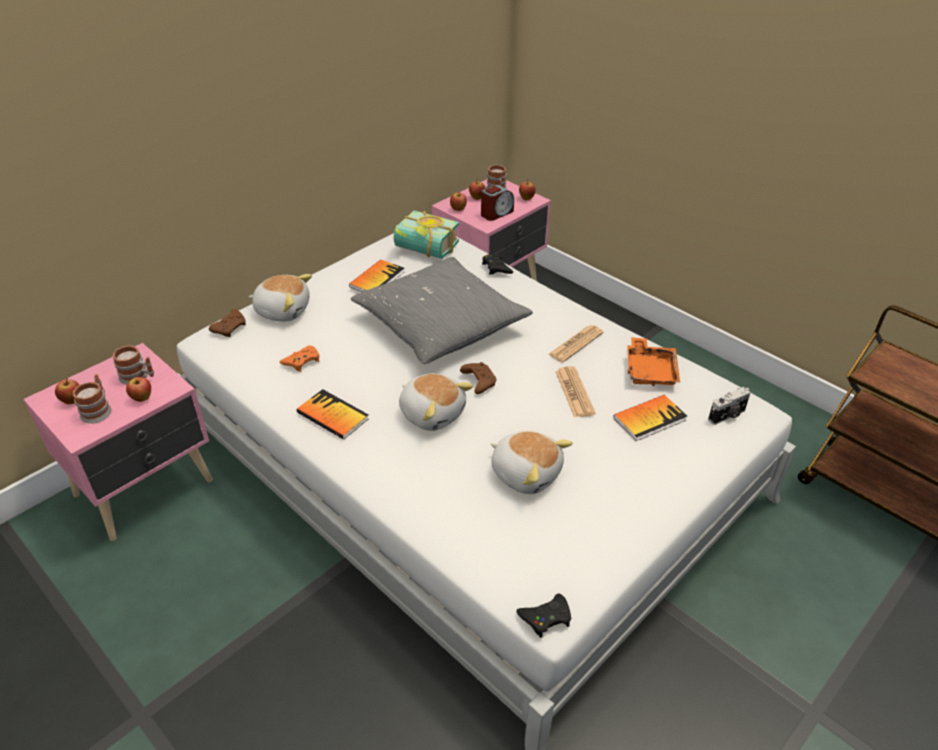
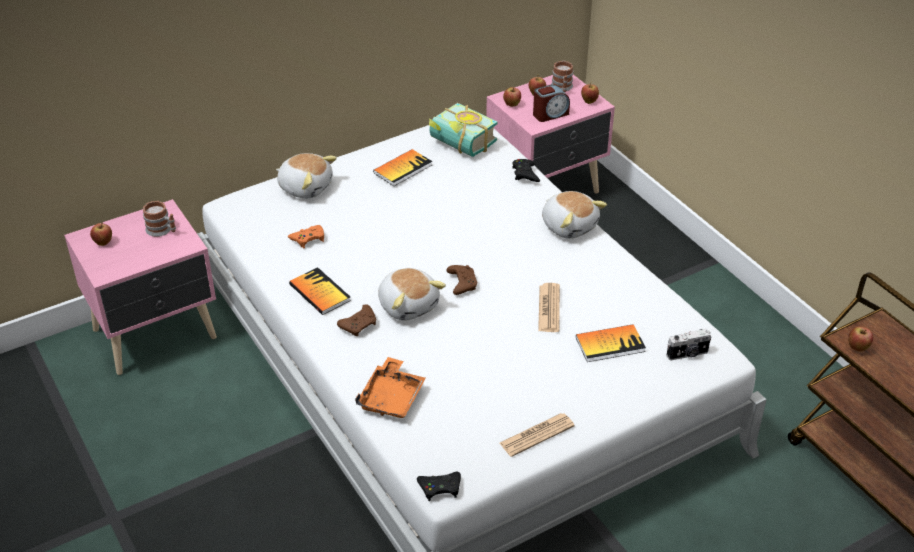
camera: 15 degrees right, 0 degrees up
mug [73,374,112,424] -> none
apple [126,377,151,402] -> apple moved to [848,326,873,352]
brown game controller [209,309,246,337] -> brown game controller moved to [337,304,376,336]
grey pillow [351,257,533,364] -> none
plush toy [491,431,573,494] -> plush toy moved to [542,191,607,239]
newspaper [548,325,604,362] -> newspaper moved to [500,413,575,457]
orange tray [627,337,680,386] -> orange tray moved to [355,357,426,418]

